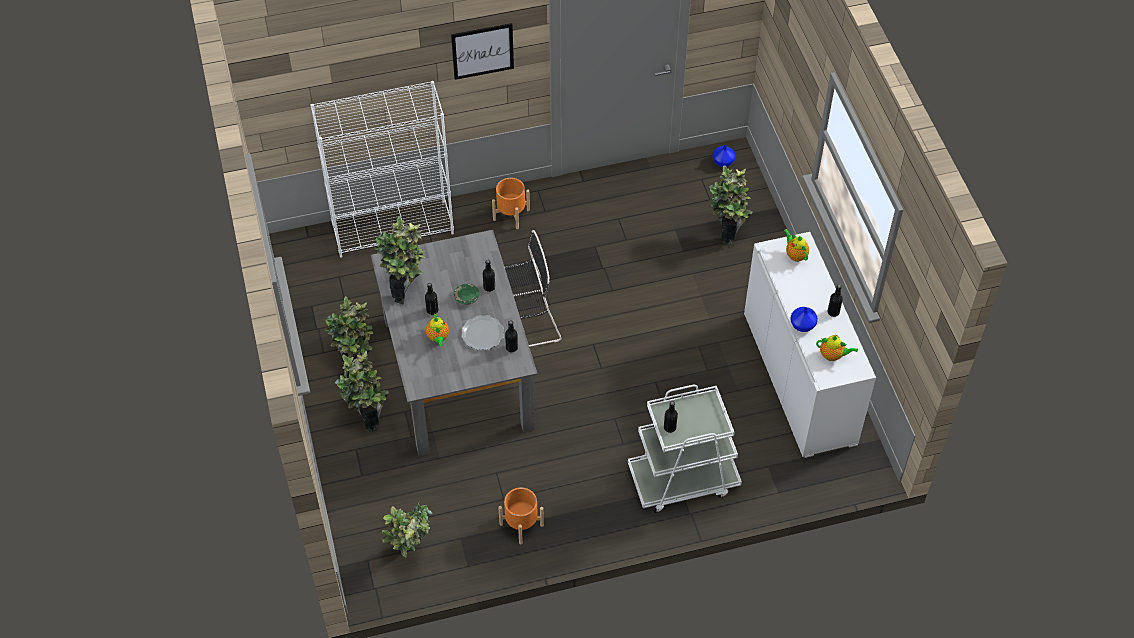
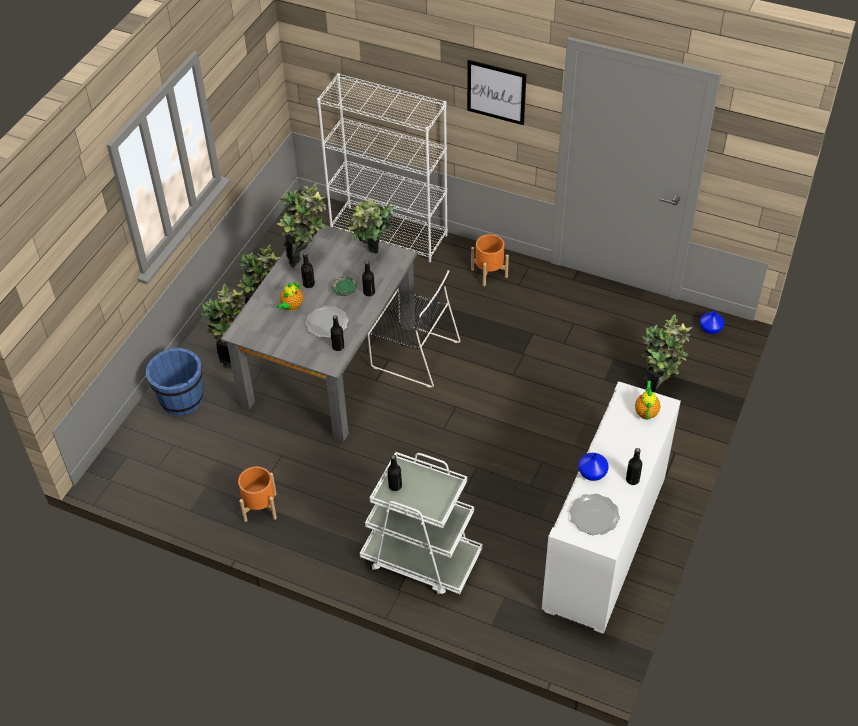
camera: 40 degrees right, 5 degrees down
potted plant [382,501,432,557] -> potted plant moved to [347,199,394,254]
teapot [816,335,858,361] -> plate [569,494,620,535]
none -> blue bucket [146,348,203,416]

